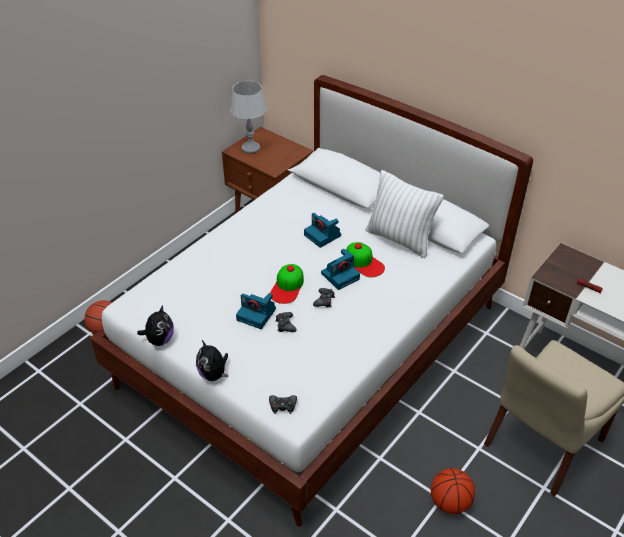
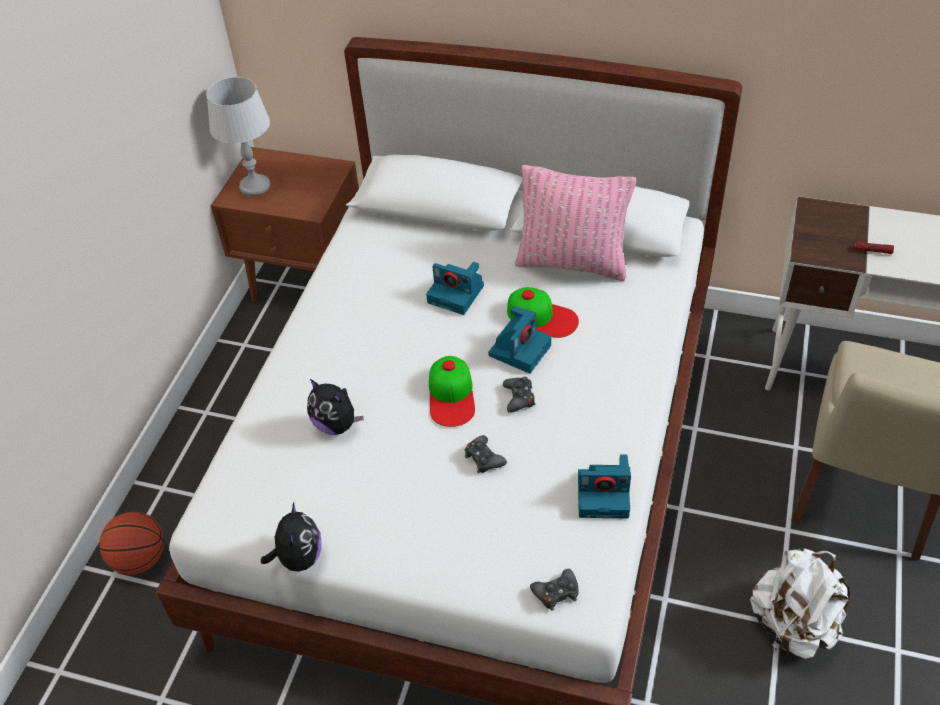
camera: 20 degrees left, 5 degrees up
plush toy [196,340,228,381] -> plush toy moved to [307,379,363,435]
camera [236,293,276,329] -> camera moved to [578,454,631,518]
white pillow [366,170,444,258] -> pink pillow [515,165,636,281]
basketball [431,468,475,514] -> white backpack [750,548,850,659]

